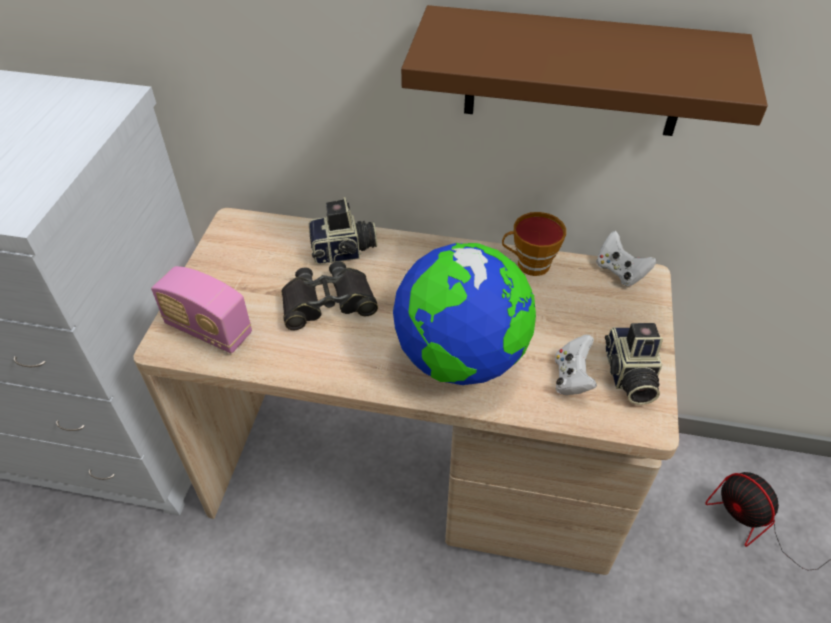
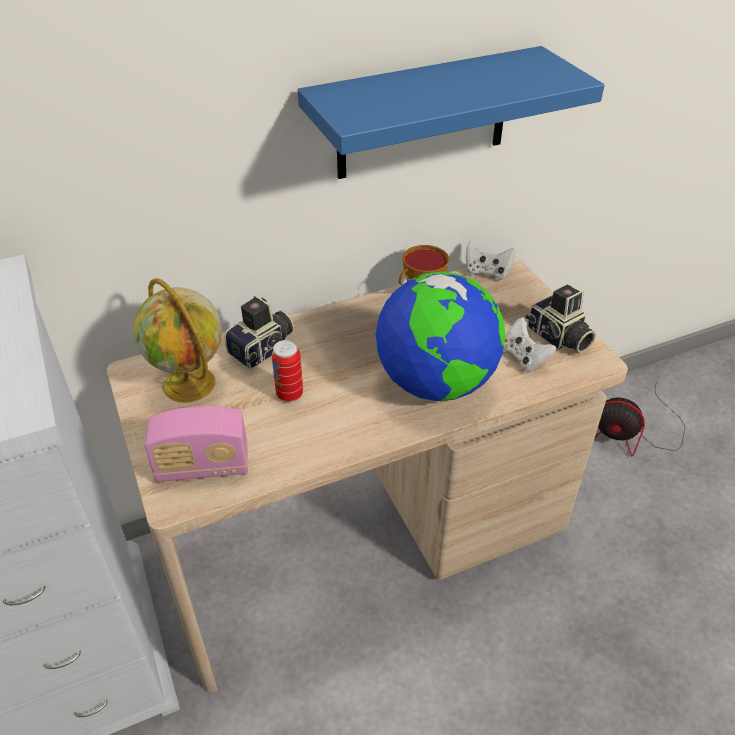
camera: 35 degrees left, 5 degrees down
black binoculars [281,261,378,330] -> can [272,340,303,402]
brown shelf [401,5,768,136] -> blue shelf [298,46,605,179]
none -> globe [133,278,222,403]

